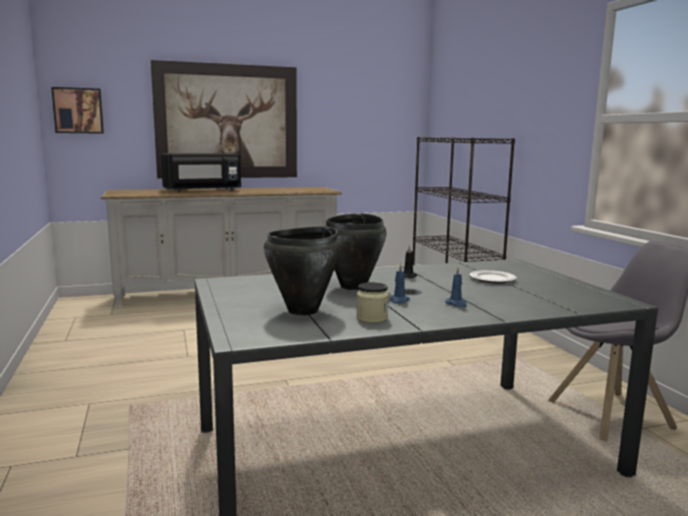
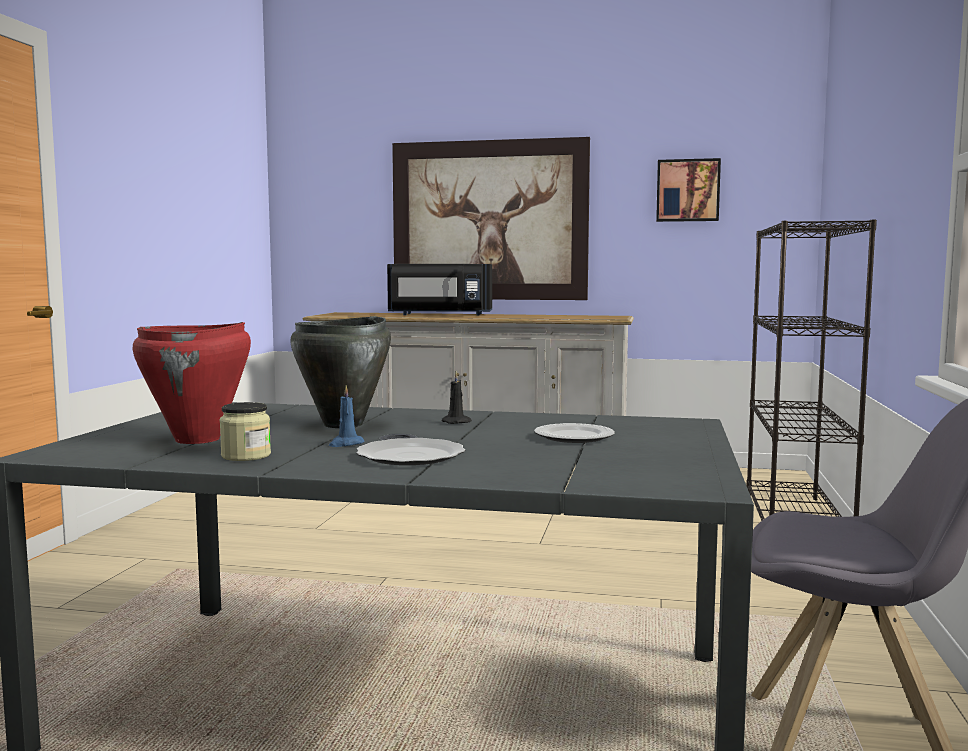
camera: 30 degrees right, 5 degrees down
picture [51,87,104,134] -> picture moved to [656,158,721,222]
black cooking pot [264,227,341,315] -> red cooking pot [132,322,251,444]
blue candle [445,268,467,307] -> plate [356,438,465,465]

